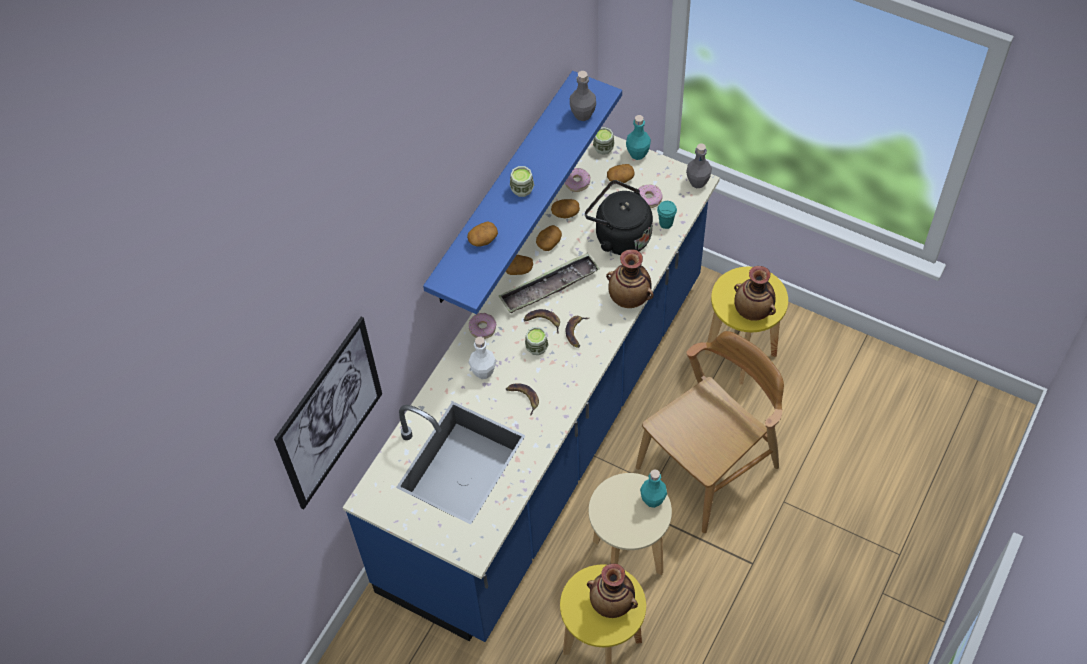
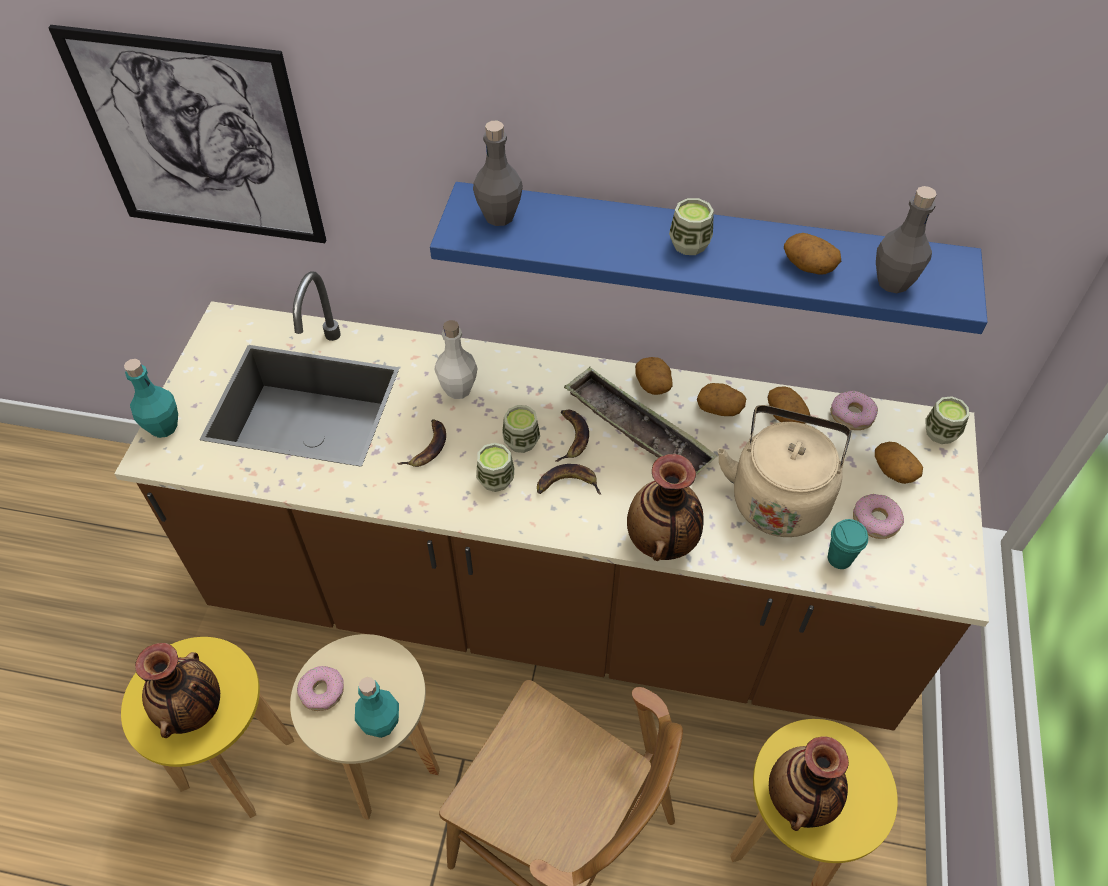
camera: 70 degrees right, 5 degrees down
blue counter [343,135,720,642] -> brown counter [114,272,989,731]
potato [467,221,498,247] -> potato moved to [784,233,841,274]
donut [469,313,497,339] -> donut moved to [297,666,344,711]
black kettle [585,180,653,255] -> beige kettle [717,405,851,537]
turquoise bottle [626,115,651,160] -> turquoise bottle moved to [124,359,178,438]
grey bottle [686,143,712,188] -> grey bottle moved to [473,121,523,226]
none -> cup [476,443,514,492]

